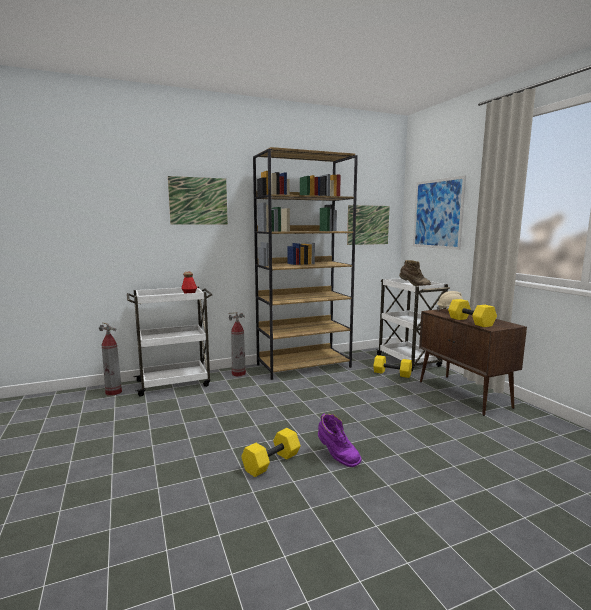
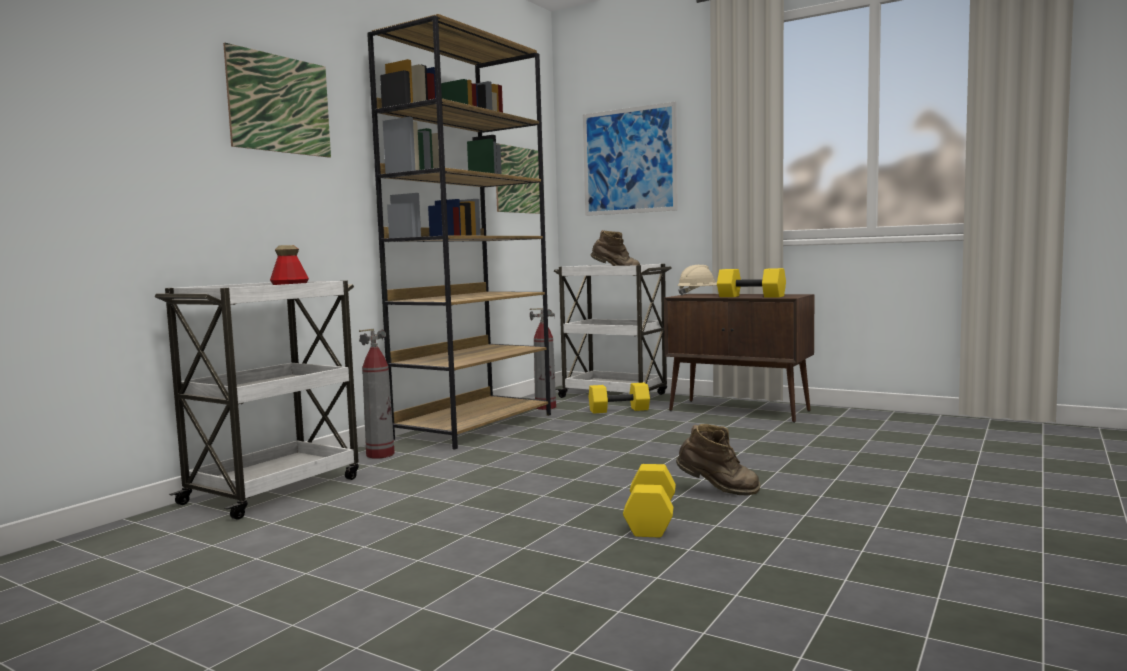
camera: 35 degrees left, 5 degrees down
fire extinguisher [99,322,122,396] -> fire extinguisher moved to [530,308,556,410]
purple boot [318,413,362,467] -> brown boot [676,424,761,495]

